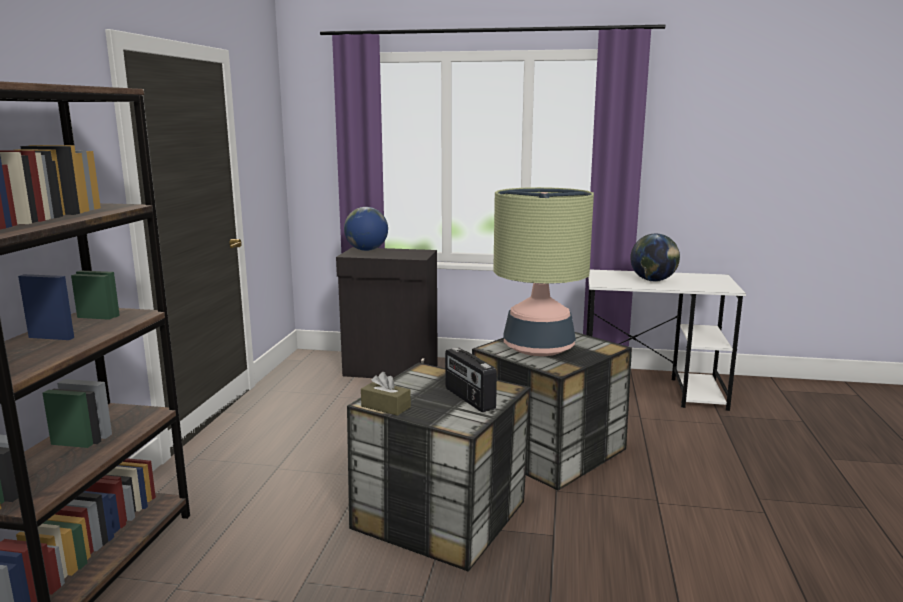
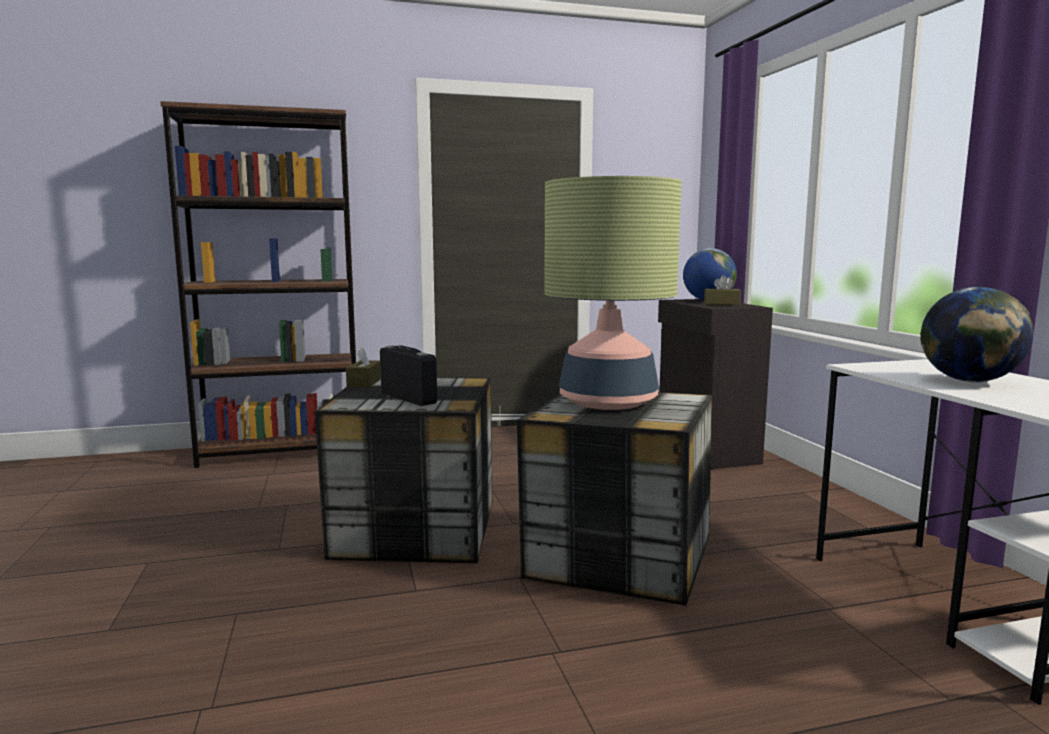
camera: 65 degrees right, 5 degrees down
radio [445,348,497,412] -> radio turned 105 degrees clockwise [380,345,437,406]
none -> brown tissue box [704,275,741,305]

